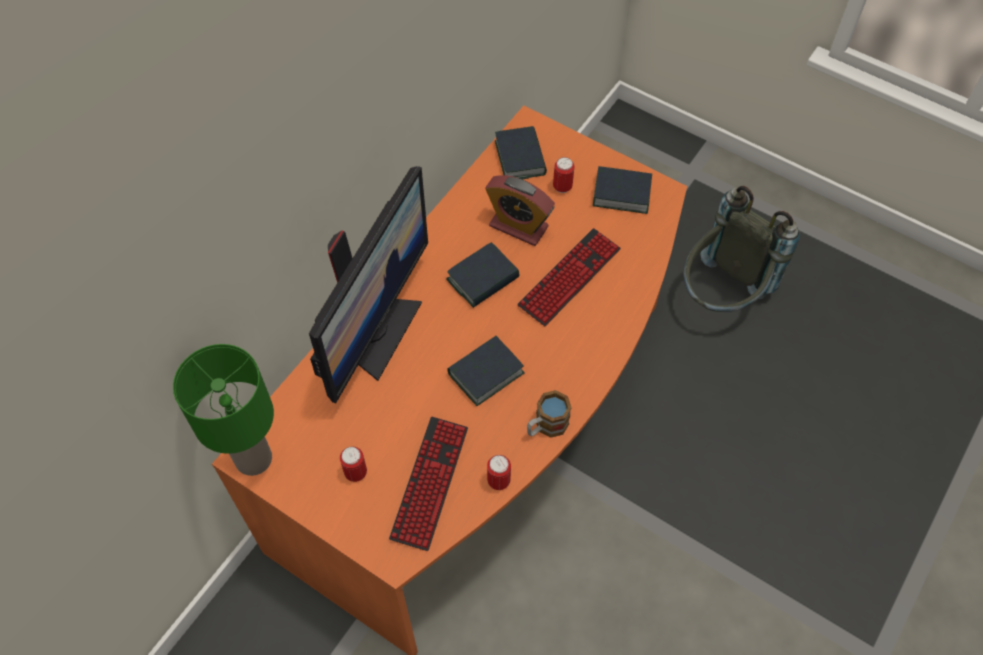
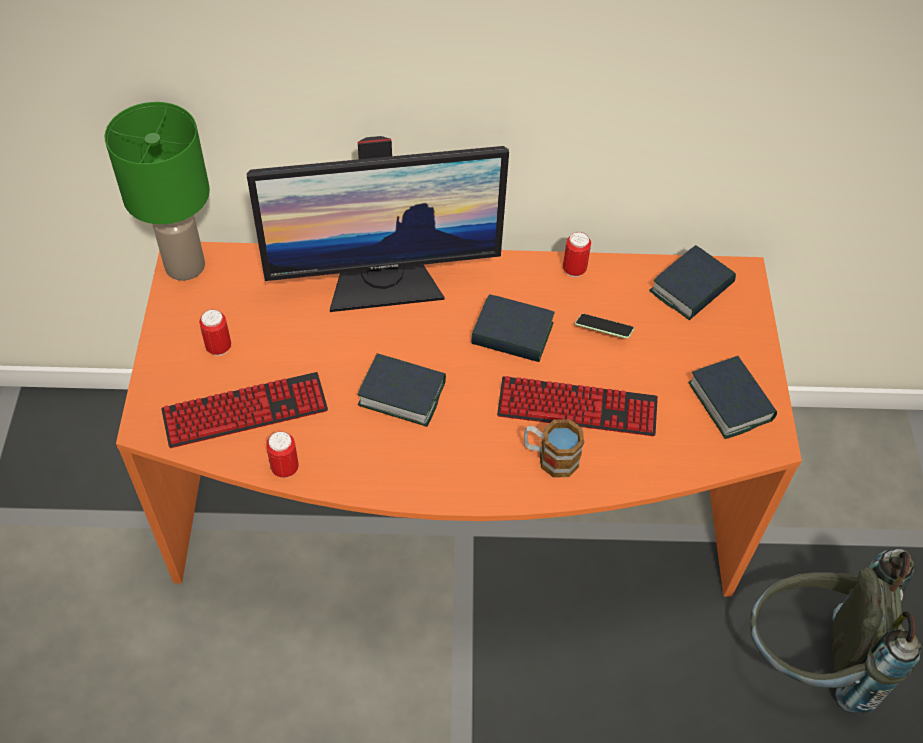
camera: 55 degrees right, 5 degrees down
alarm clock [485,175,555,246] -> phone [575,314,634,338]
mug [527,390,572,438] -> mug moved to [524,419,584,478]
can [553,157,574,193] -> can moved to [563,232,591,277]

